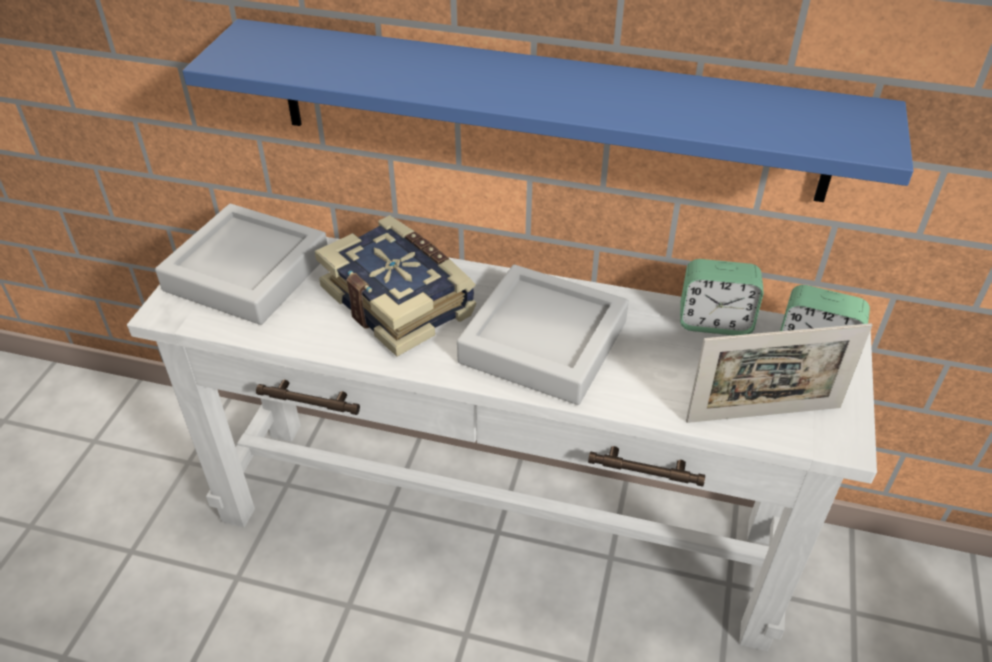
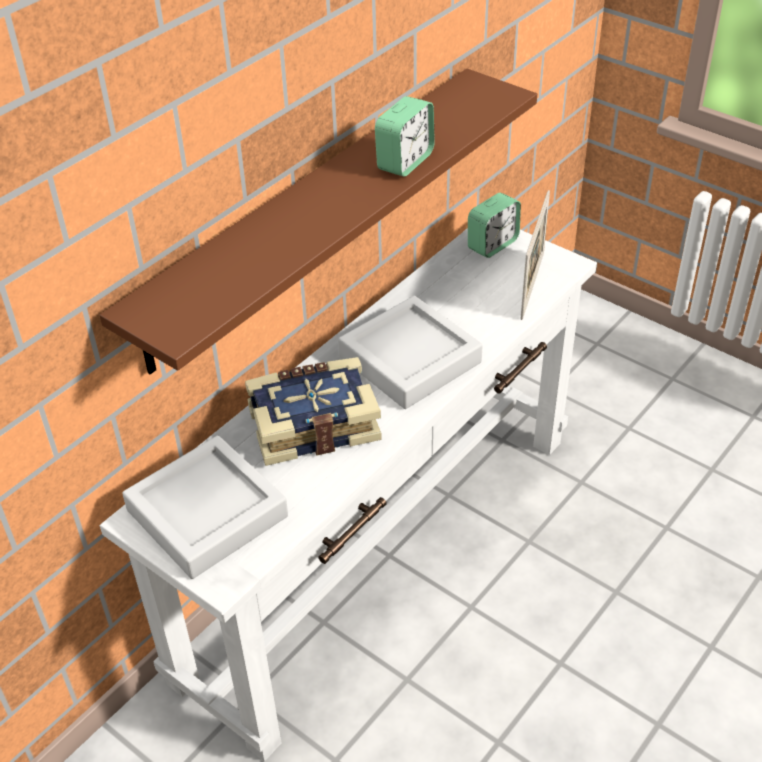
camera: 65 degrees left, 0 degrees up
blue shelf [182,19,914,202] -> brown shelf [99,68,537,374]
alarm clock [680,259,764,335] -> alarm clock moved to [375,96,435,177]

